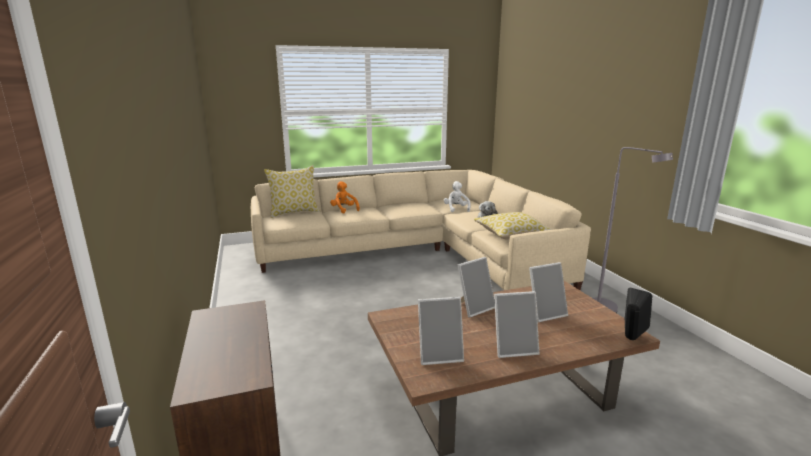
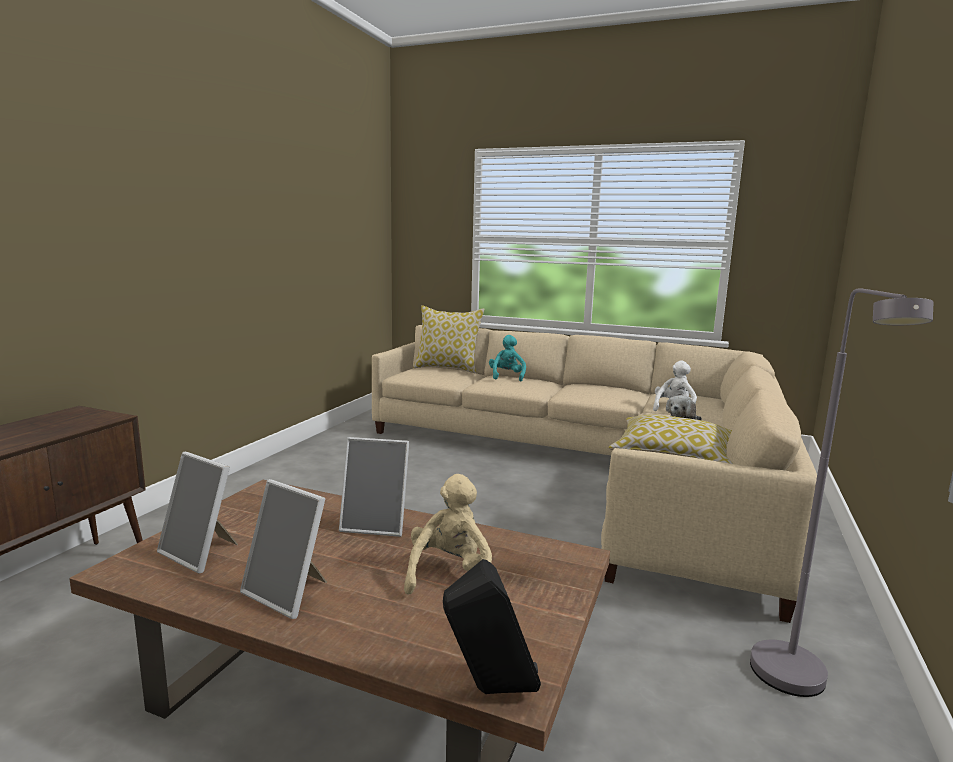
camera: 40 degrees right, 5 degrees down
orange plush toy [330,181,360,213] -> turquoise plush toy [489,335,526,381]
picture frame [529,262,568,322] -> beige plush toy [404,474,492,594]

